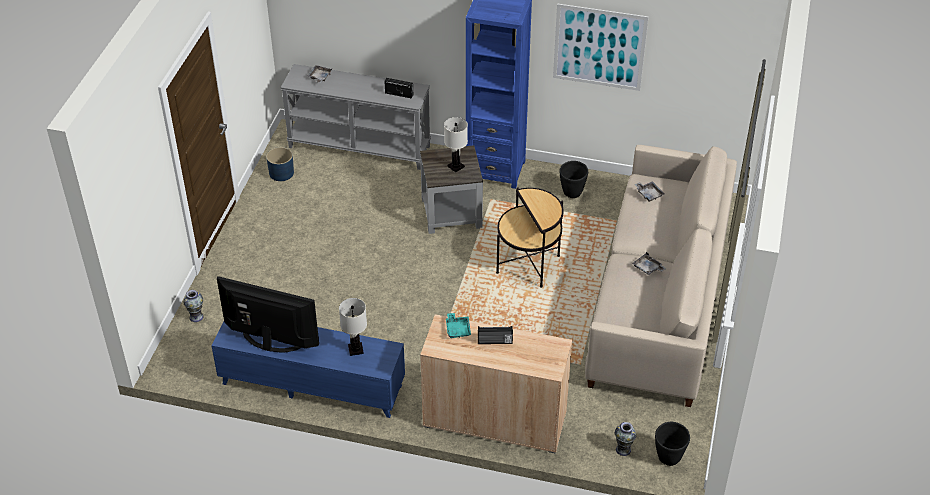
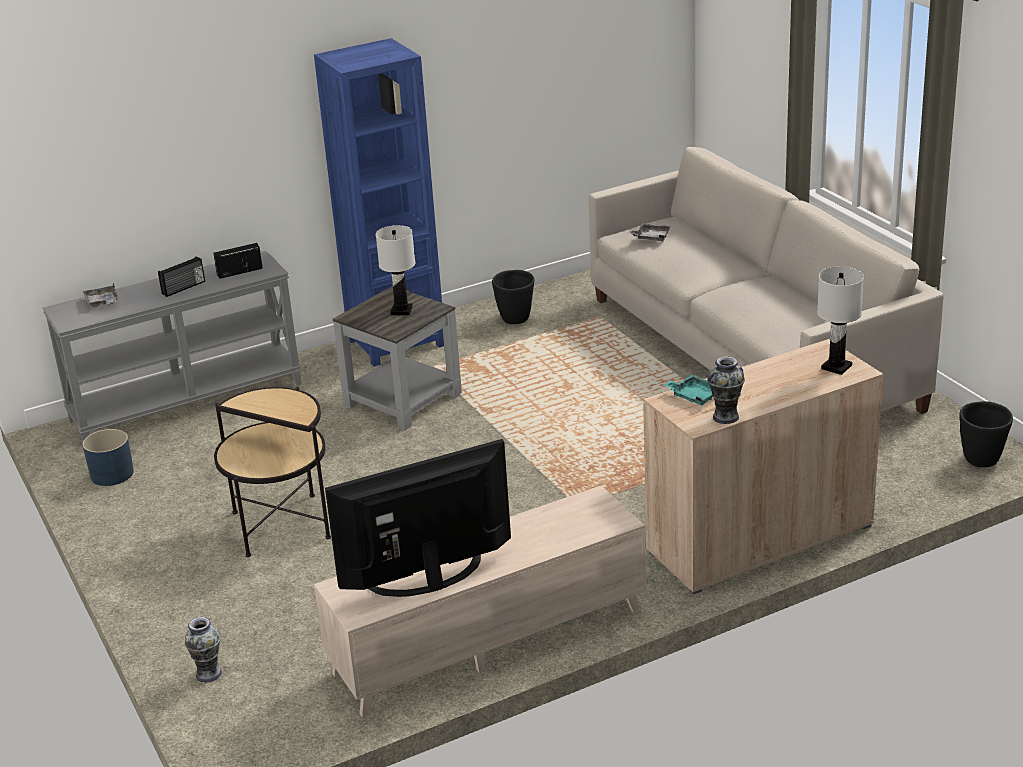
camera: 40 degrees left, 15 degrees down
blue tv stand [211,322,405,418] -> beige tv stand [314,485,646,718]
white table lamp [339,298,367,356] -> white table lamp moved to [817,266,864,375]
radio [478,326,513,344] -> radio moved to [158,256,205,297]
side table [496,187,564,288] -> side table moved to [214,387,331,557]
picture [553,4,649,91] -> none
vase [615,422,636,456] -> vase moved to [707,357,745,424]
grey tray [632,252,666,275] -> none

